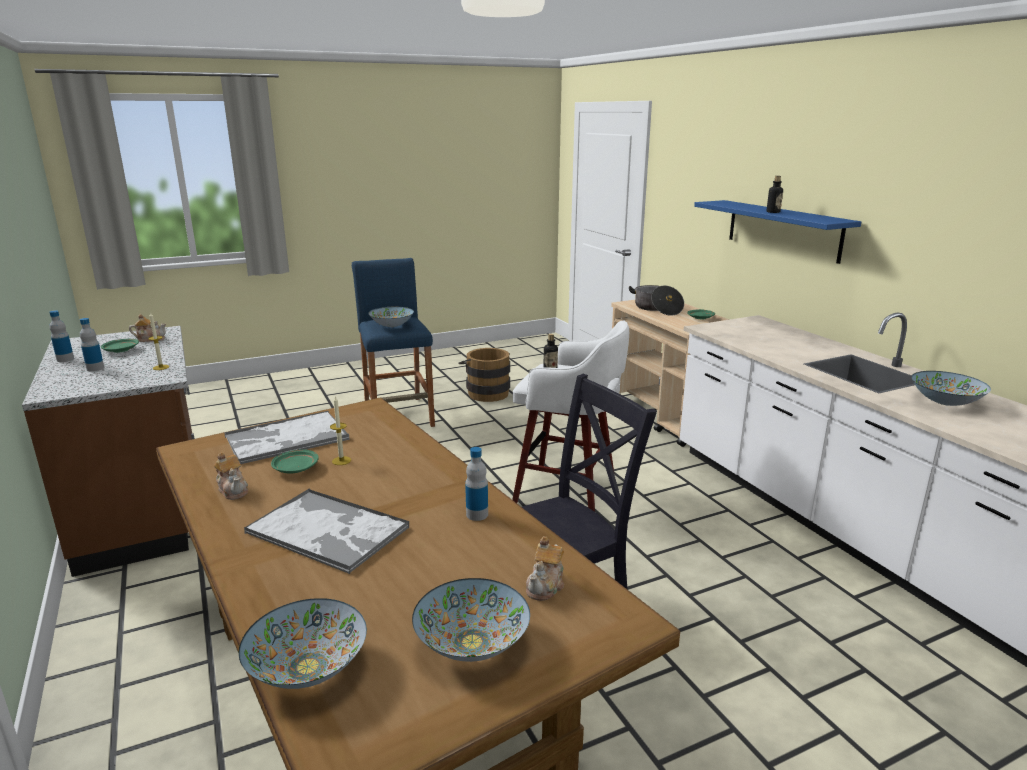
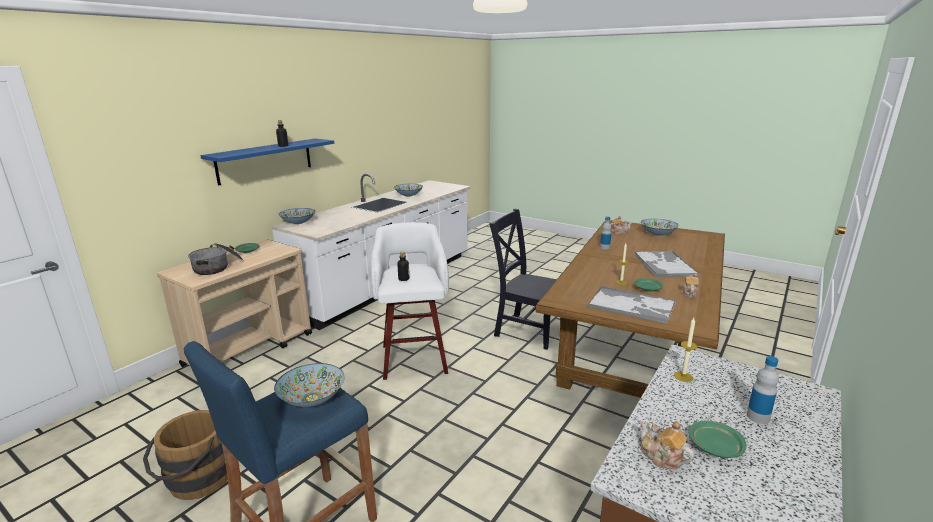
camera: 120 degrees left, 0 degrees up
bottle [50,311,74,362] -> none
bowl [239,598,367,689] -> bowl moved to [279,208,315,224]

